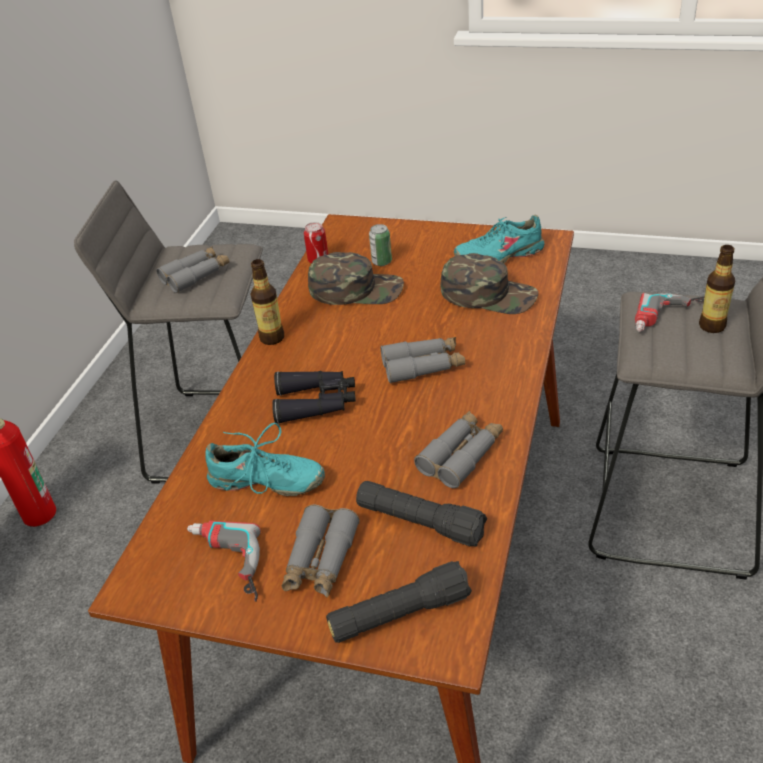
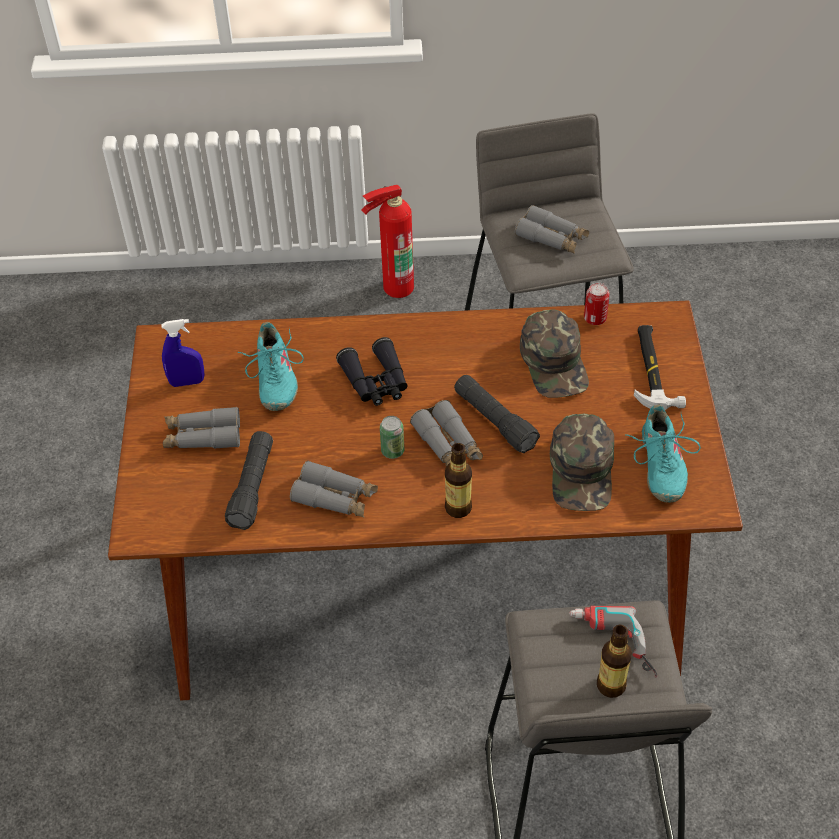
camera: 70 degrees right, 10 degrees up
power drill [187,521,261,602] -> blue spray bottle [161,319,204,387]
bottle [250,259,284,345] -> bottle moved to [445,443,472,518]
black flashlight [326,561,472,643] -> black flashlight moved to [454,375,540,453]
can [369,224,392,266] -> can moved to [380,416,404,459]
turquoise shoe [454,214,544,264] -> turquoise shoe turned 150 degrees counterclockwise [625,405,701,502]
none -> hammer [634,325,686,410]

